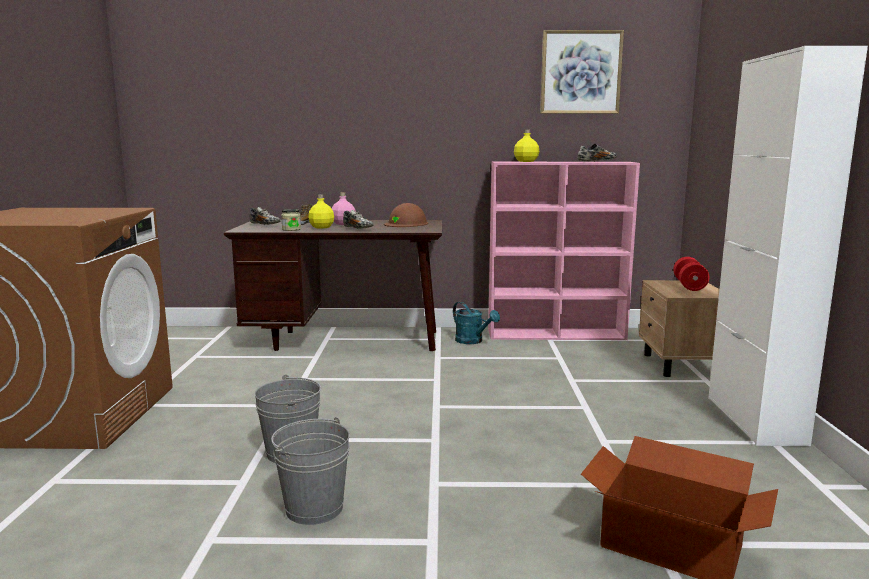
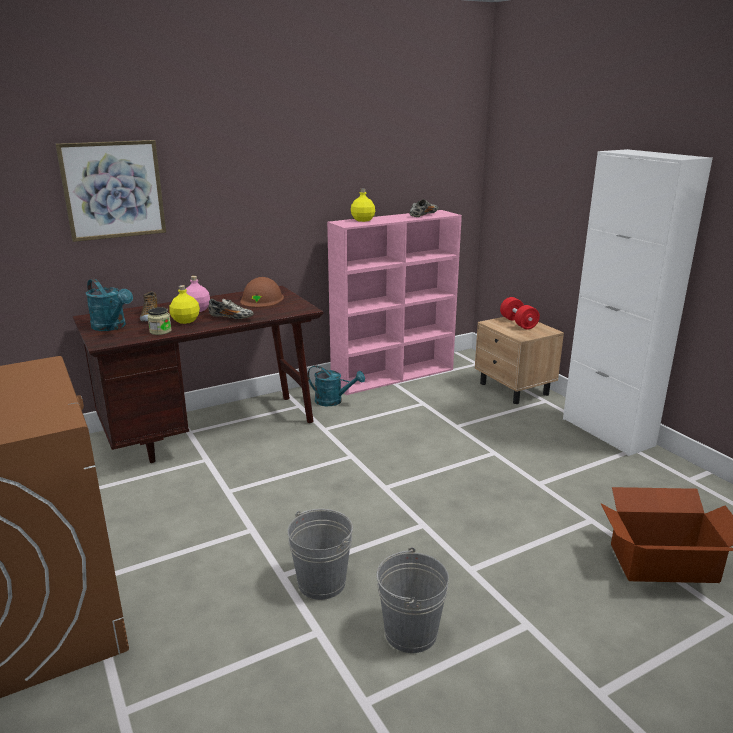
camera: 30 degrees left, 10 degrees up
shoe [250,207,281,225] -> turquoise watering can [86,279,133,331]
picture [540,30,624,114] -> picture moved to [55,140,166,242]

